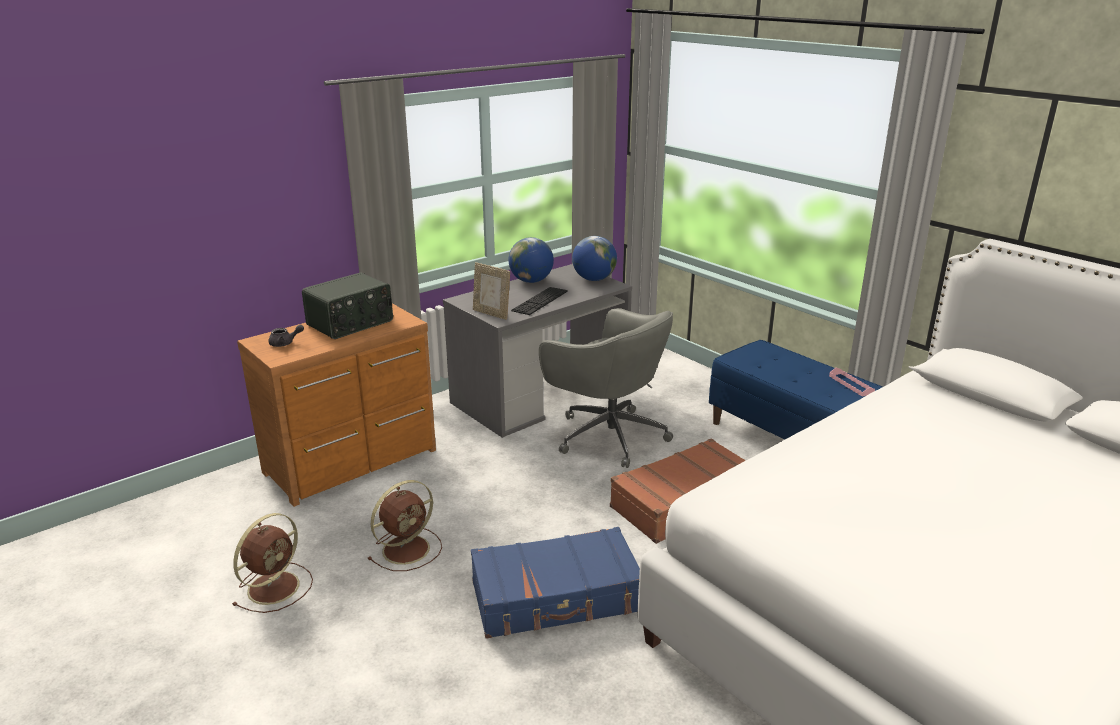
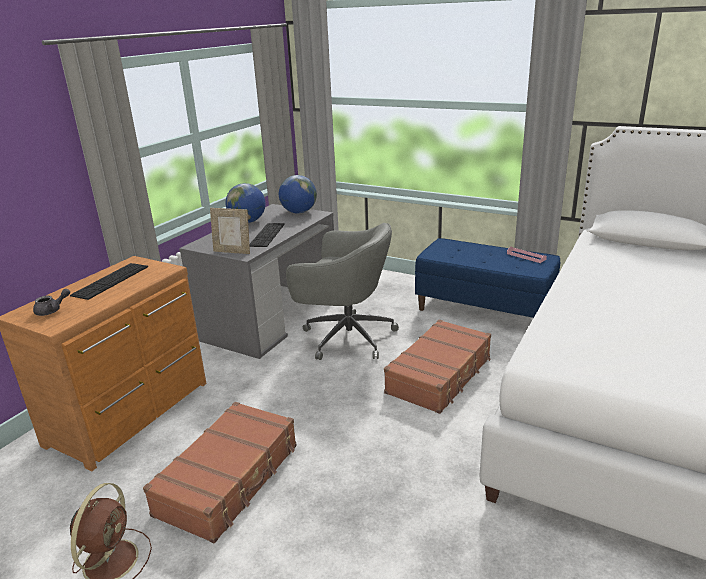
camera: 20 degrees left, 0 degrees up
radio [302,273,393,339] -> keyboard [70,263,148,300]
brown fan [367,480,442,571] -> brown suitcase [143,402,297,543]
blue suitcase [471,527,640,639] -> none

